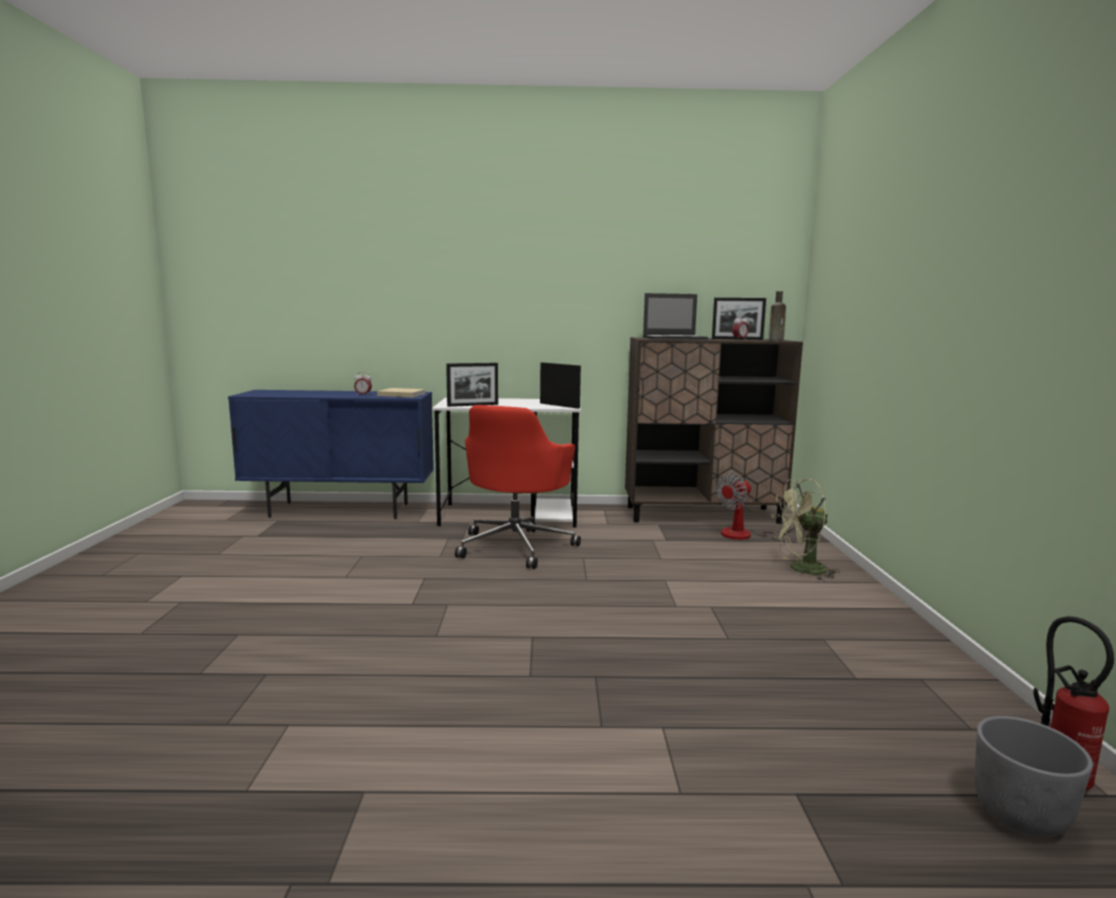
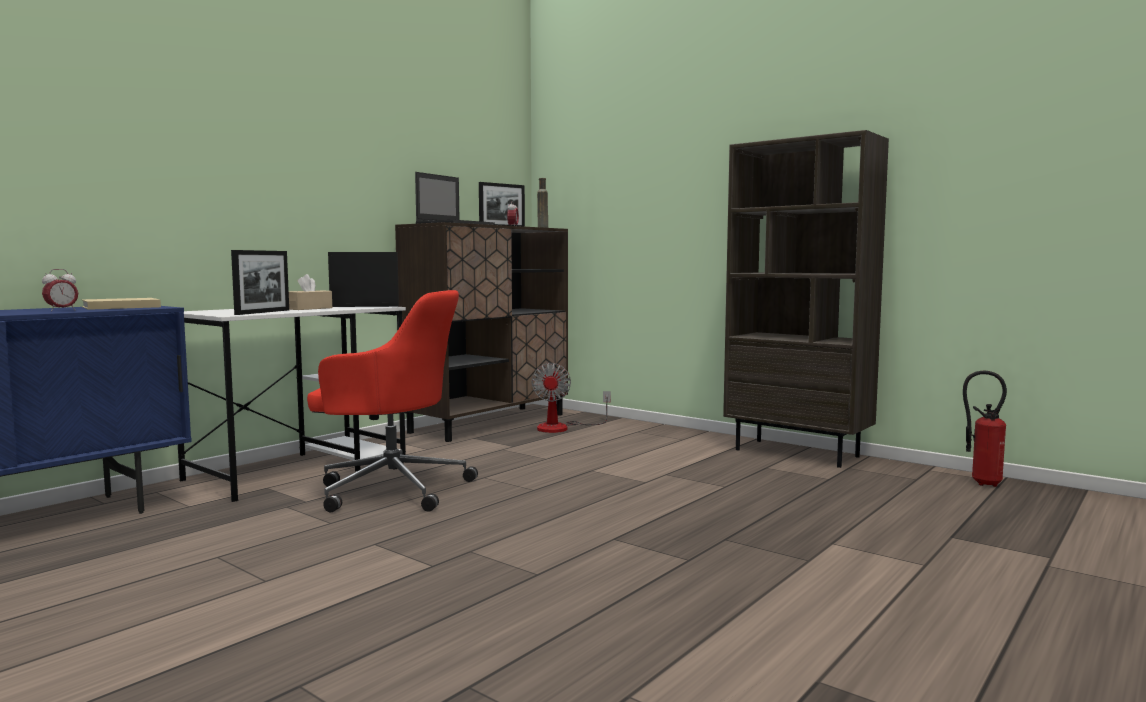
camera: 50 degrees left, 5 degrees down
red office chair [455,405,581,569] -> red office chair turned 45 degrees counterclockwise [307,290,478,512]
green fan [772,478,840,581] -> none
grey planter [974,716,1093,838] -> none
none -> beige tissue box [289,274,332,310]
none -> brown bookcase [723,130,889,468]

